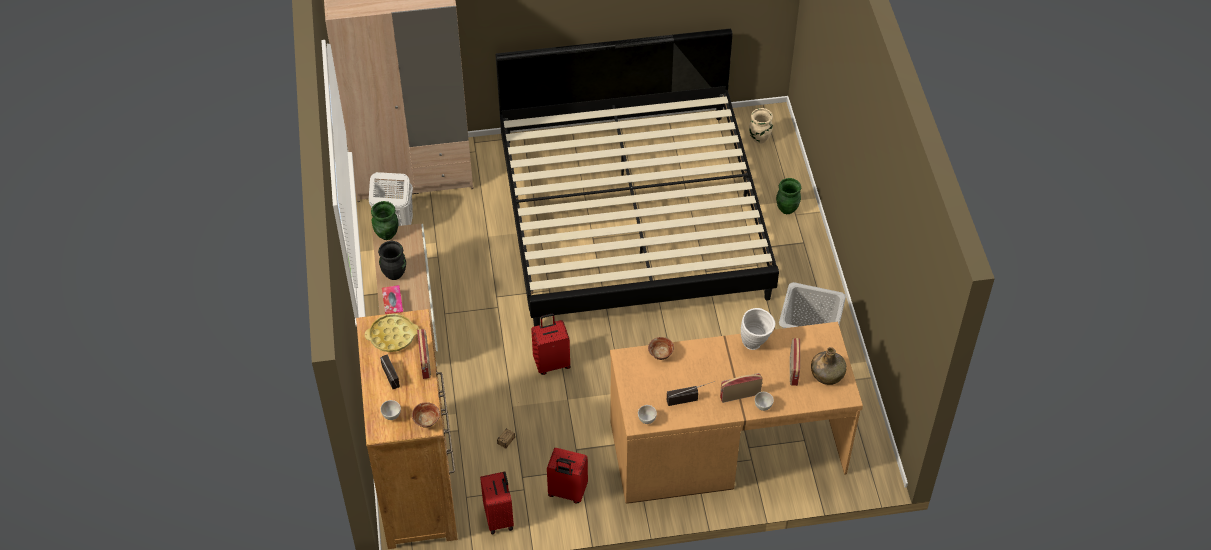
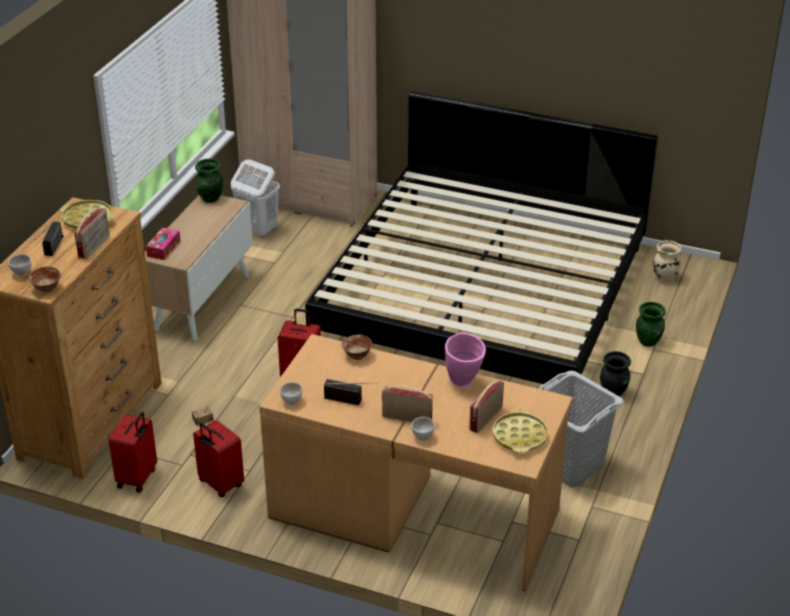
camera: 30 degrees right, 15 degrees down
black vase [378,241,406,280] -> black vase moved to [600,351,631,397]
white vase [741,308,775,350] -> pink vase [445,333,486,387]
green bottle [811,347,847,385] -> yellow tray [493,409,548,453]

